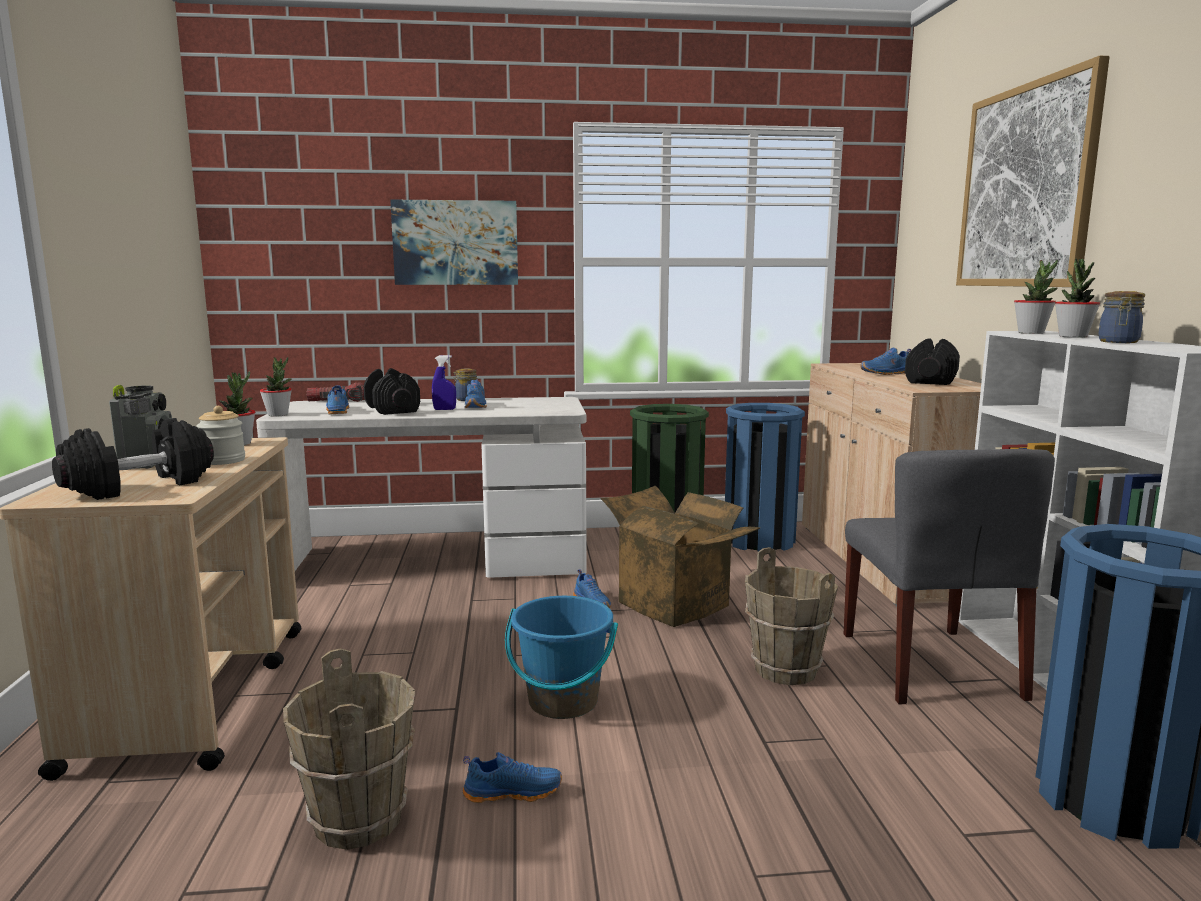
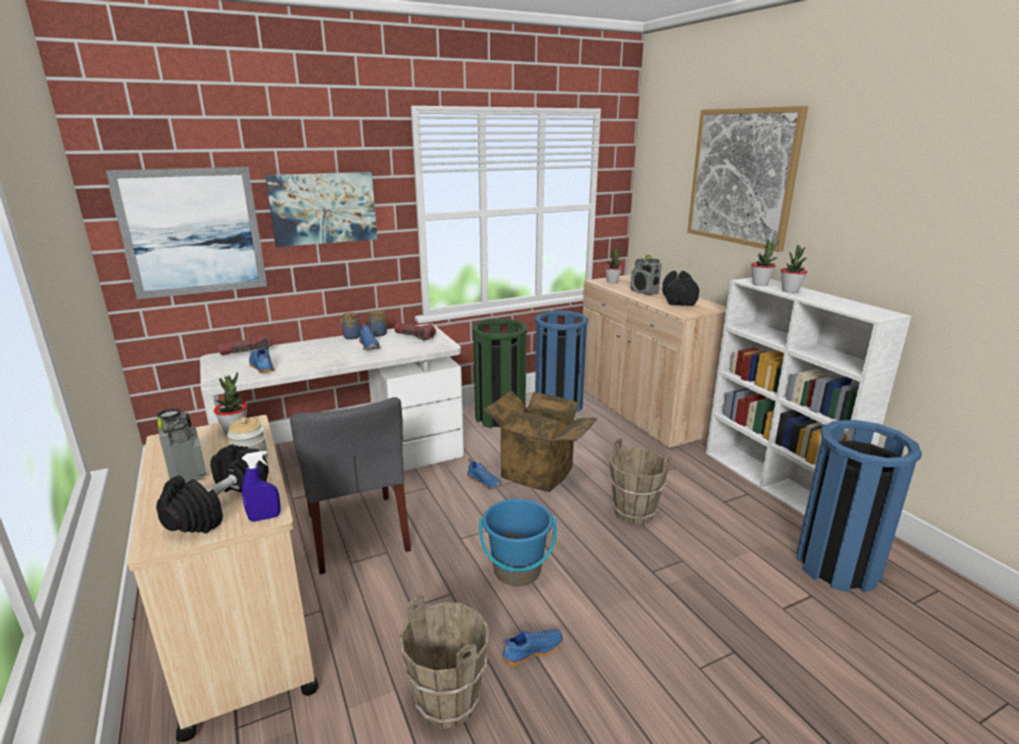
camera: 20 degrees left, 10 degrees up
potted plant [260,357,292,417] -> potted plant moved to [605,248,622,283]
black dumbbell [363,368,420,415] -> none
blue spray bottle [432,355,456,410] -> blue spray bottle moved to [242,451,281,522]
grey chair [844,449,1055,704] -> grey chair moved to [290,397,411,574]
blue shoe [860,348,911,375] -> radio [630,255,662,295]
jar [1098,291,1145,343] -> jar moved to [368,310,387,337]
none -> picture [106,167,267,300]
none -> flashlight [394,323,436,341]

